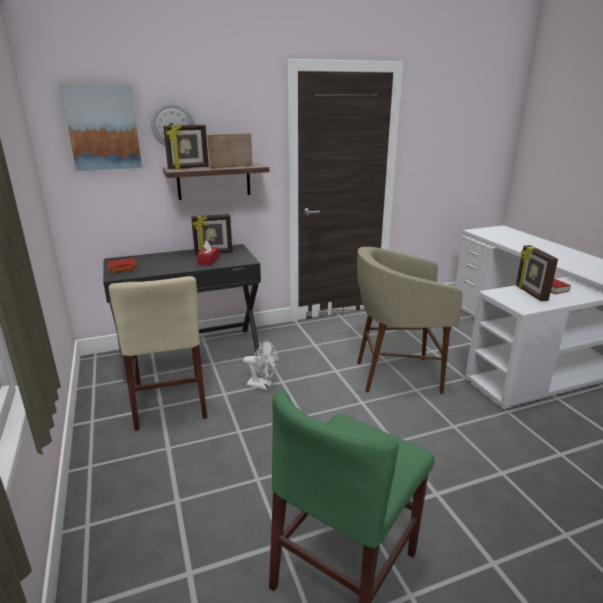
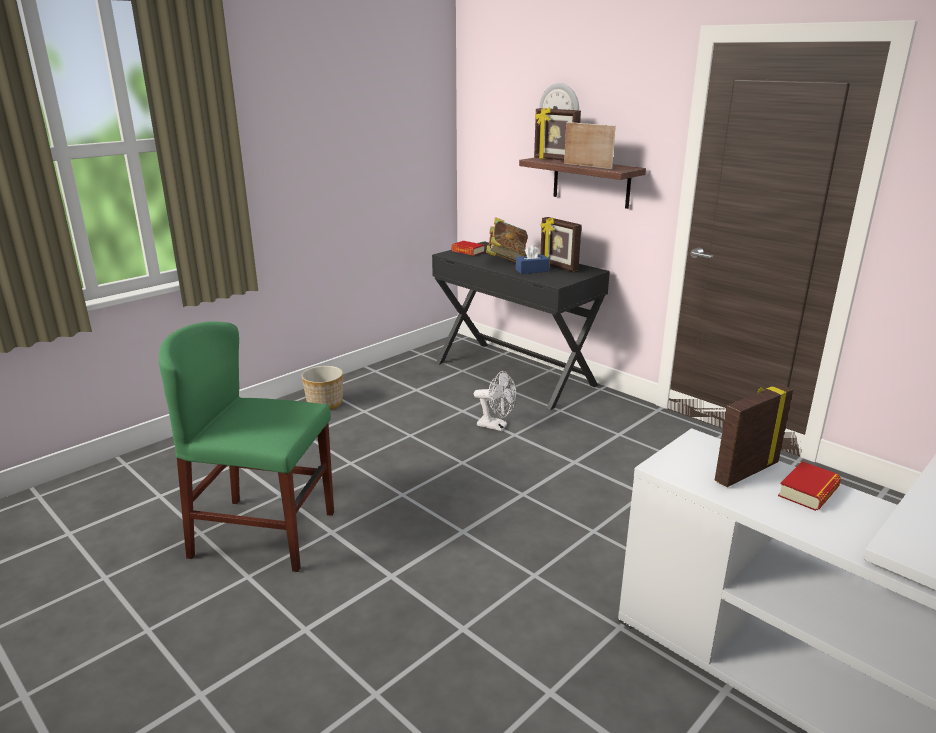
camera: 65 degrees right, 0 degrees up
picture [58,84,144,173] -> none
beige chair [108,276,207,431] -> none
red tissue box [197,240,219,266] -> blue tissue box [516,245,549,274]
white fan [243,341,278,390] -> white fan turned 60 degrees counterclockwise [474,371,516,431]
beige stool [357,247,463,394] -> none
none -> planter [301,366,343,410]
none -> book [486,217,527,262]

